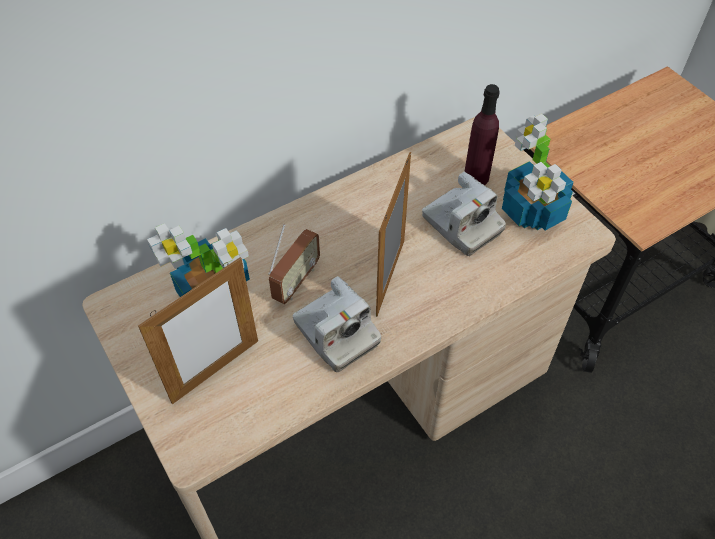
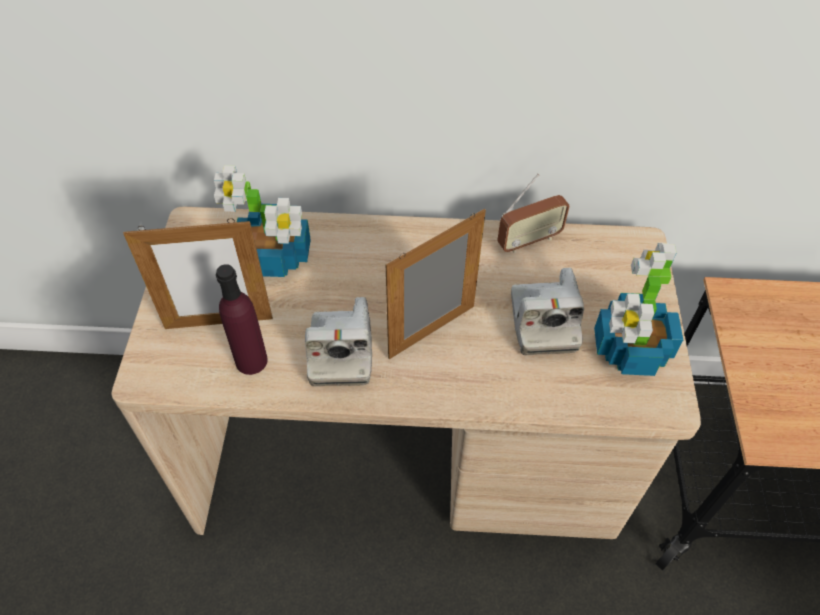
camera: 35 degrees right, 0 degrees up
radio [268,224,320,304] -> radio moved to [497,174,570,253]
purple bottle [465,84,500,185] -> purple bottle moved to [216,264,268,375]

